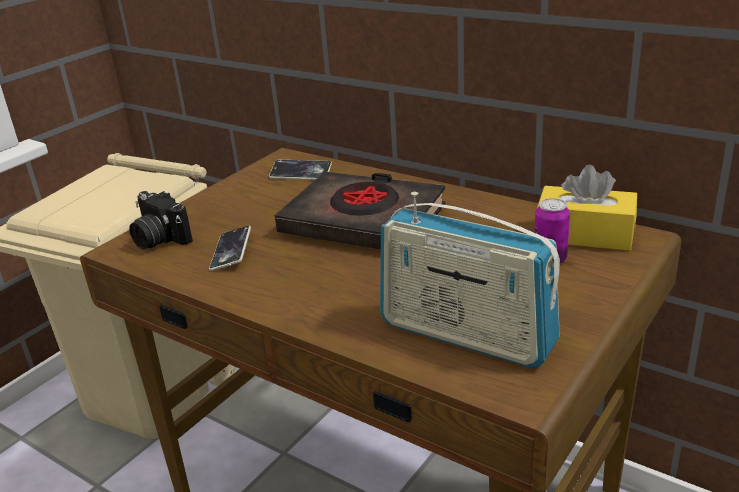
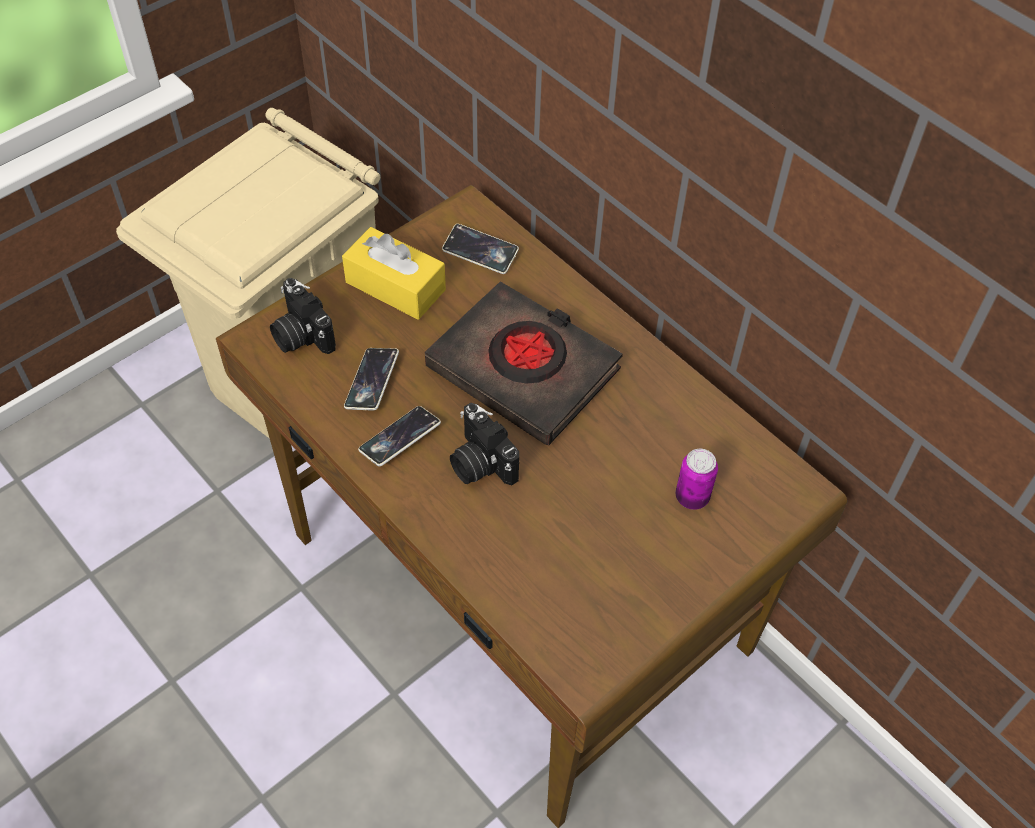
camera: 10 degrees right, 25 degrees up
radio [380,192,560,368] -> none
yellow tissue box [537,164,637,251] -> yellow tissue box moved to [342,227,446,320]
none -> phone [358,406,441,466]
none -> camera [450,403,519,485]

